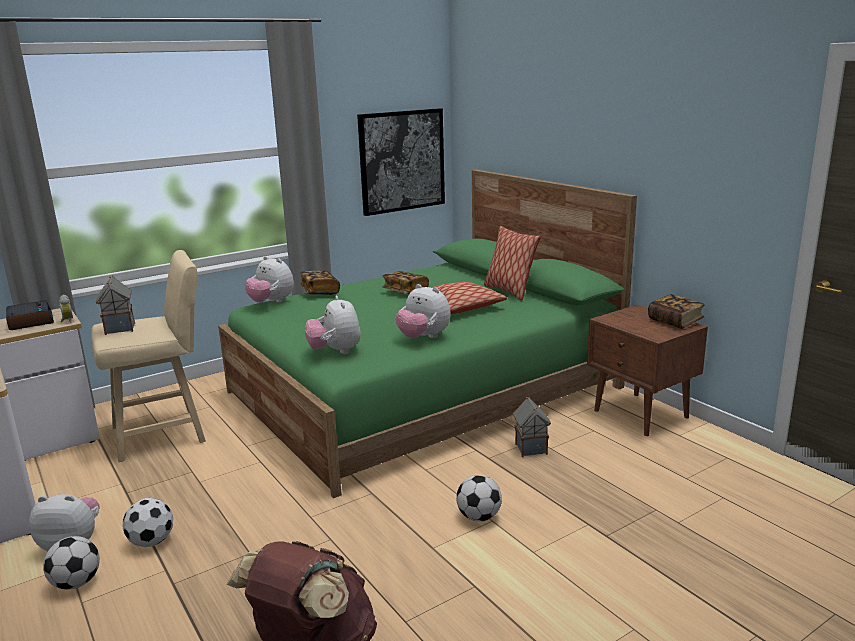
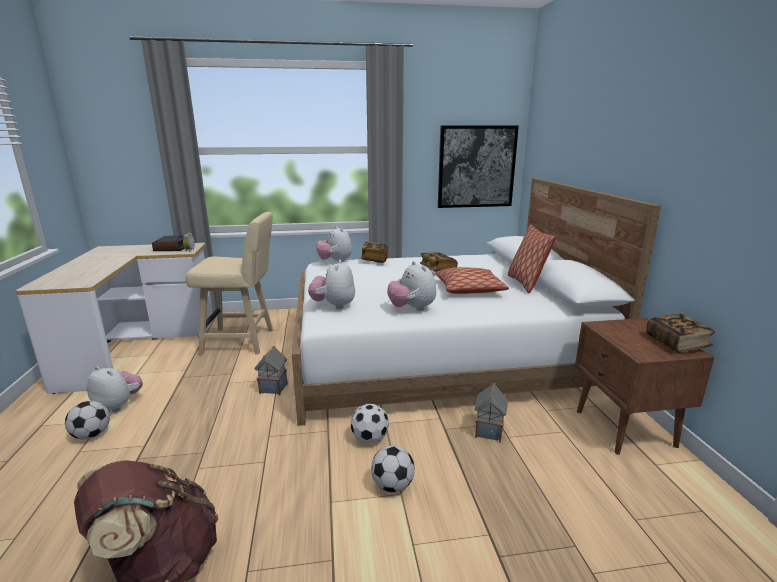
camera: 25 degrees right, 0 degrees up
toy house [96,276,135,335] -> toy house moved to [254,346,288,395]
football [123,498,173,547] -> football moved to [351,404,389,443]
green bed [218,169,637,498] -> white bed [292,178,661,426]

